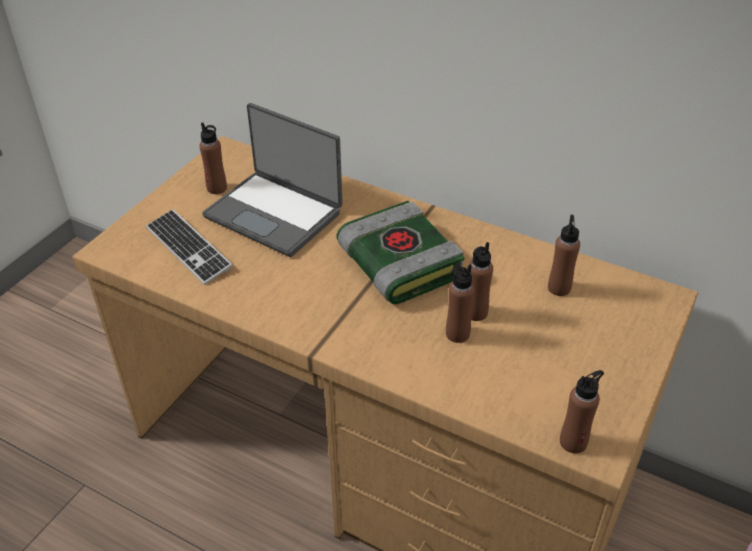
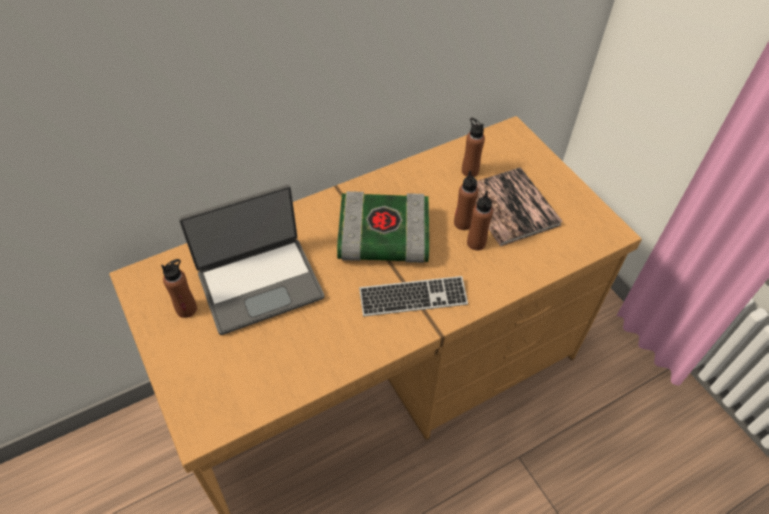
camera: 60 degrees left, 10 degrees up
keyboard [146,209,233,285] -> keyboard moved to [359,276,468,317]
brown bottle [560,370,604,454] -> none
none -> book [475,167,563,246]

